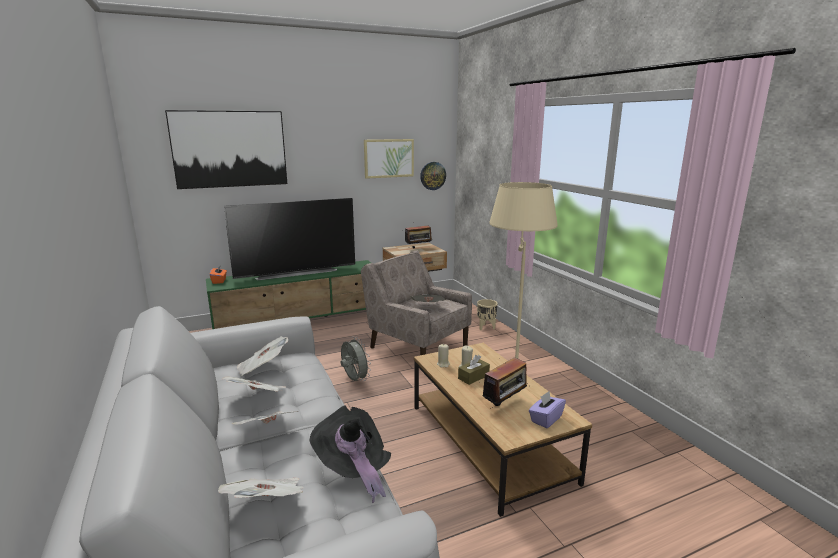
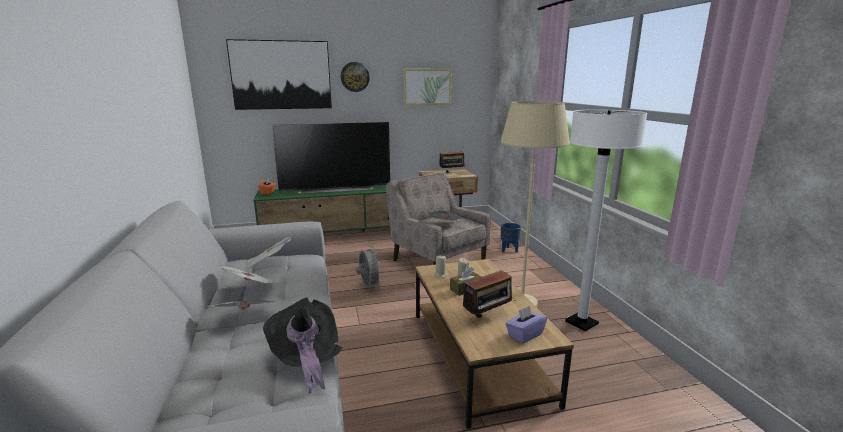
camera: 10 degrees right, 0 degrees up
newspaper [218,477,304,498] -> none
wall clock [420,162,446,190] -> wall clock moved to [341,62,370,92]
beige planter [477,299,498,330] -> blue planter [501,223,521,252]
none -> white floor lamp [565,110,647,331]

